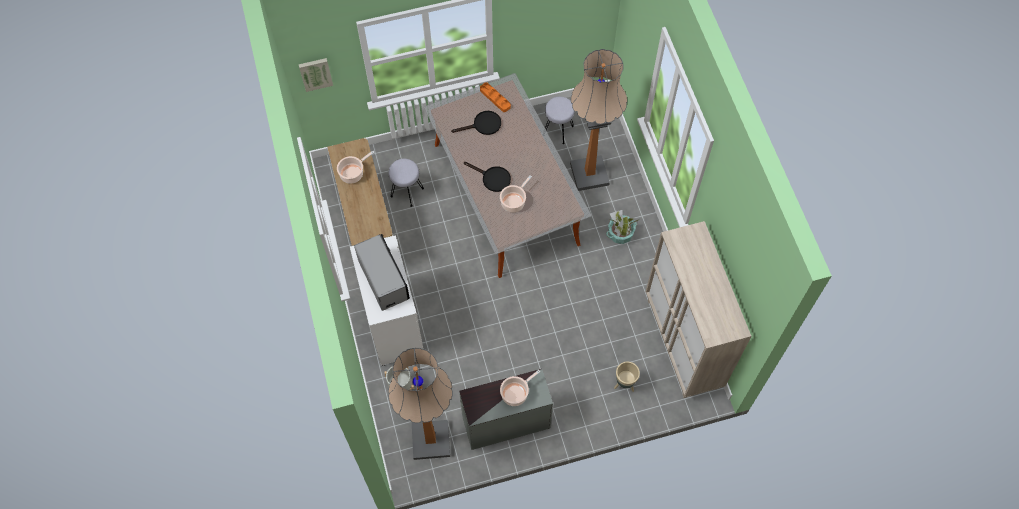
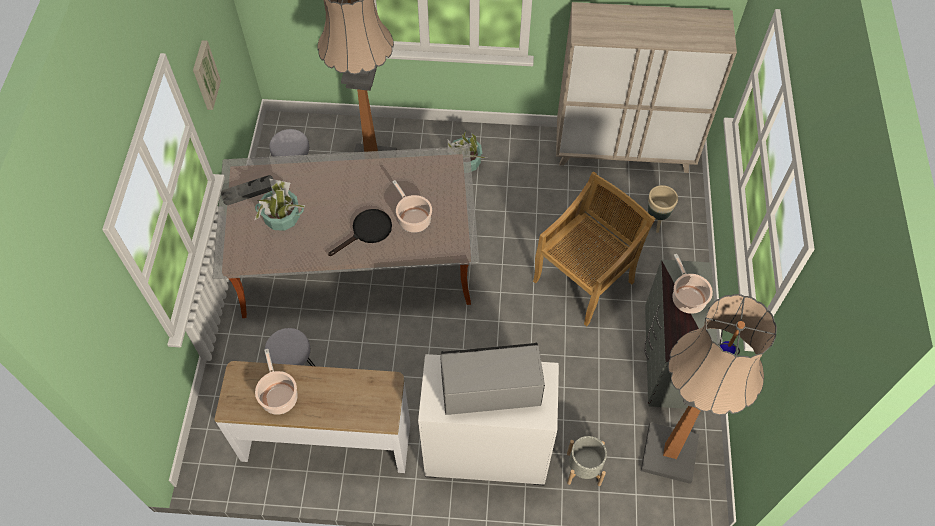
camera: 70 degrees left, 5 degrees down
picture [298,58,333,92] -> picture moved to [193,40,221,110]
black frying pan [451,111,501,135] -> potted plant [254,179,305,231]
orange tray [480,82,511,112] -> grey tray [221,175,273,205]
none -> beige chair [533,172,656,327]

